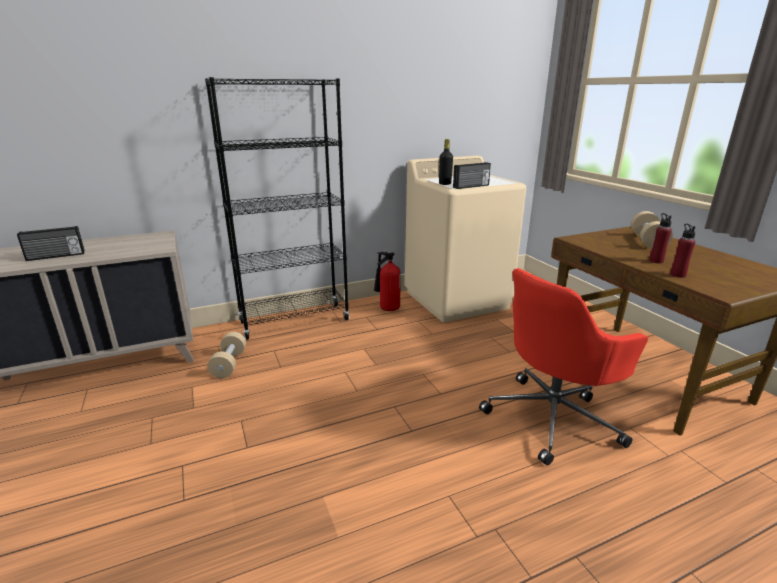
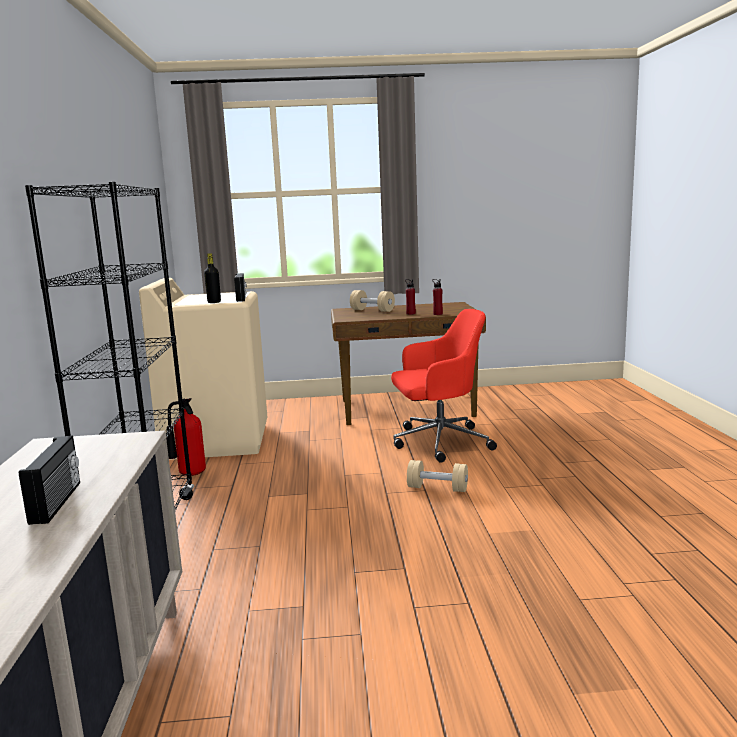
camera: 70 degrees left, 10 degrees down
beige dumbbell [207,332,246,378] -> beige dumbbell moved to [407,460,468,492]
red office chair [479,268,648,466] -> red office chair turned 90 degrees counterclockwise [391,309,497,463]

